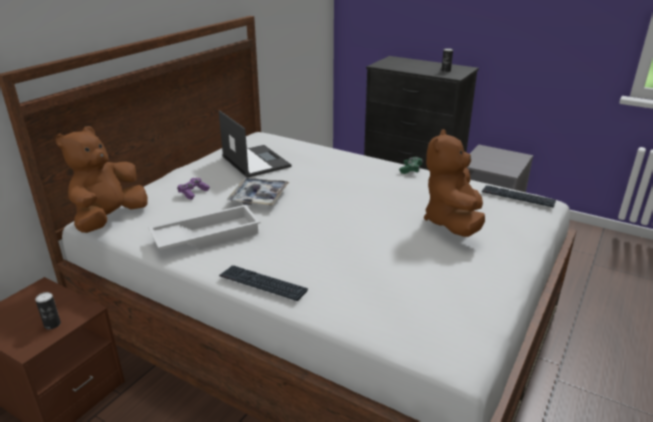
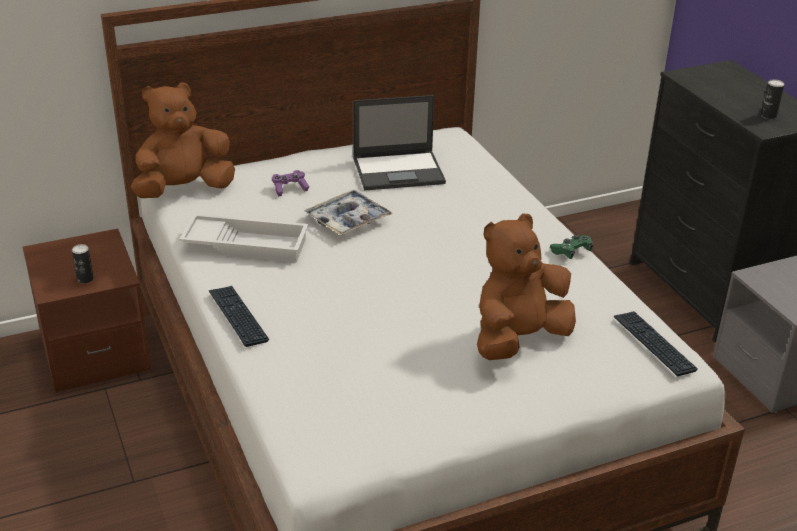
camera: 35 degrees right, 5 degrees up
laptop [219,110,291,177] -> laptop turned 75 degrees clockwise [353,95,446,191]

